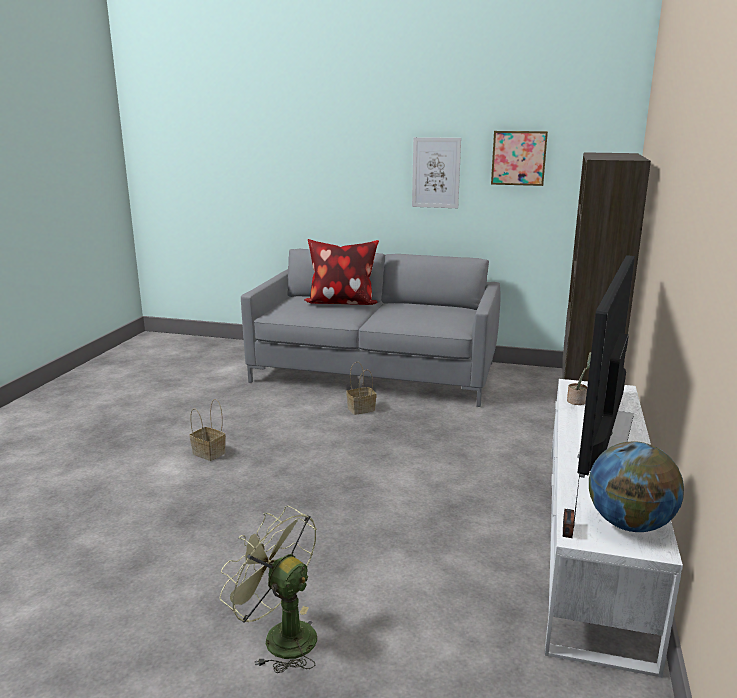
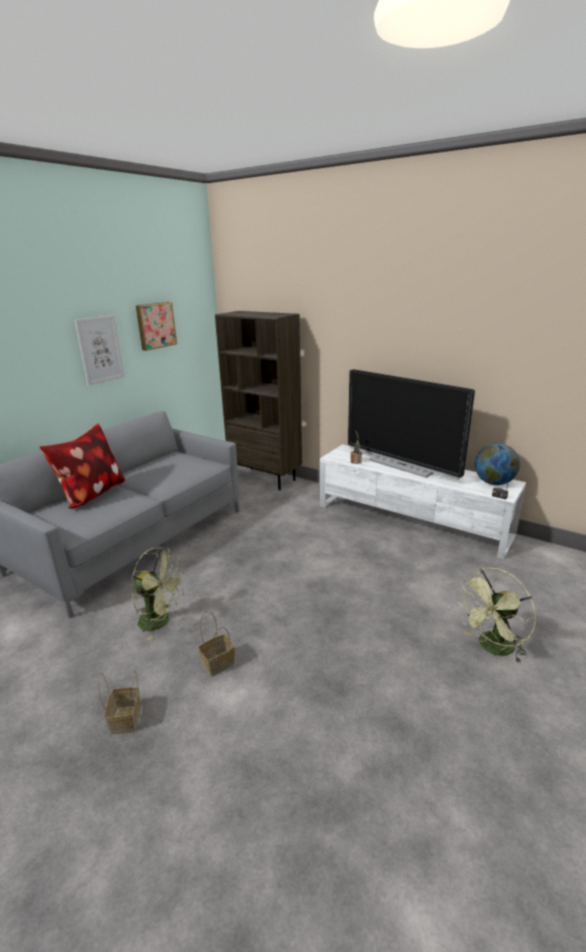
camera: 70 degrees left, 5 degrees up
basket [346,362,377,415] -> basket moved to [98,670,141,734]
none -> green fan [131,547,185,641]

